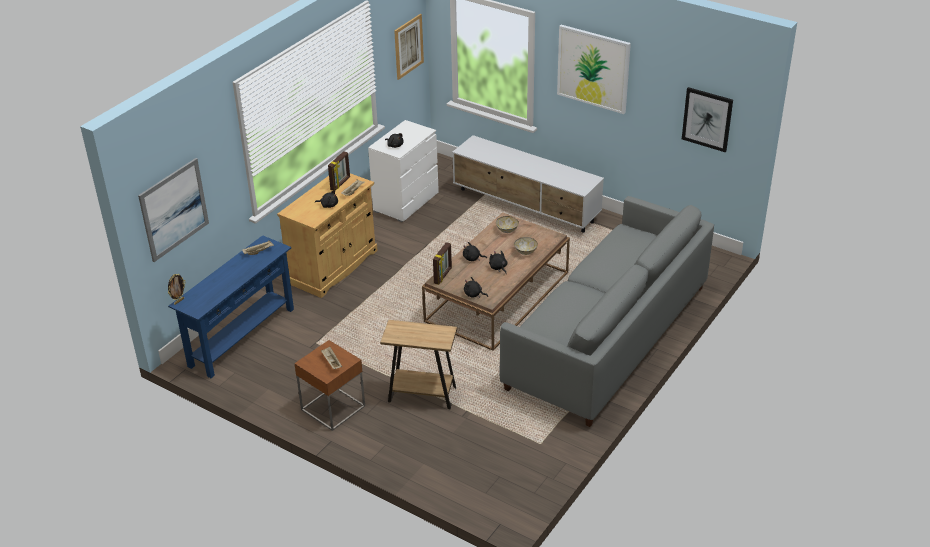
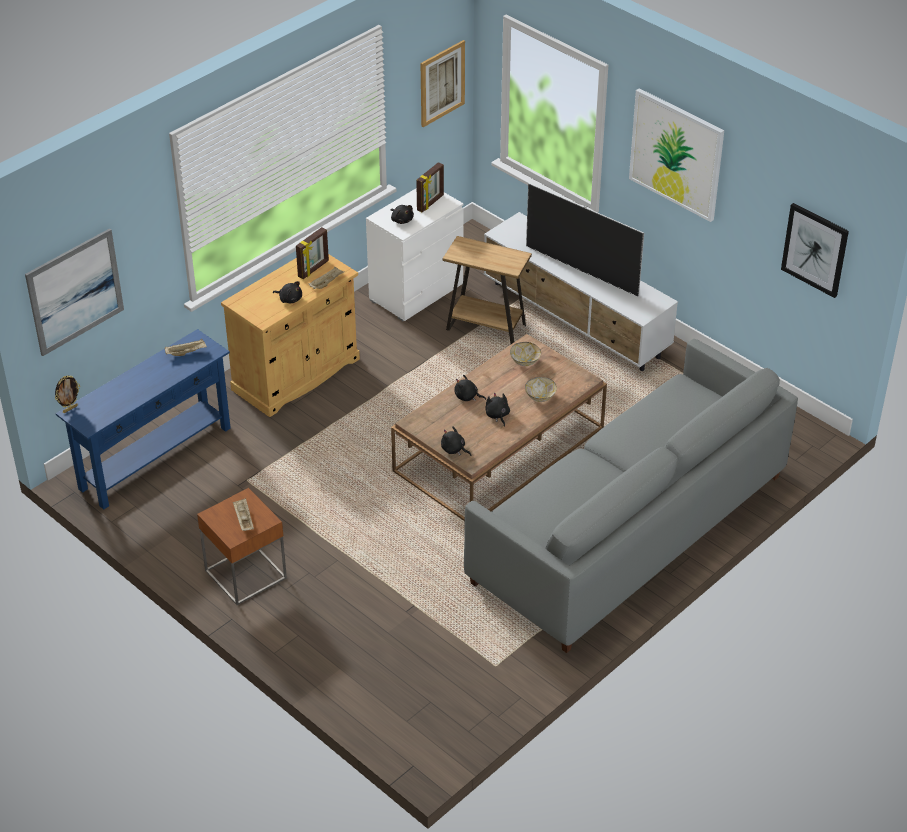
camera: 10 degrees right, 5 degrees up
brown side table [380,320,457,409] -> brown side table moved to [443,236,532,344]
picture frame [433,242,452,285] -> picture frame moved to [416,162,444,212]
none -> television [526,183,644,296]

